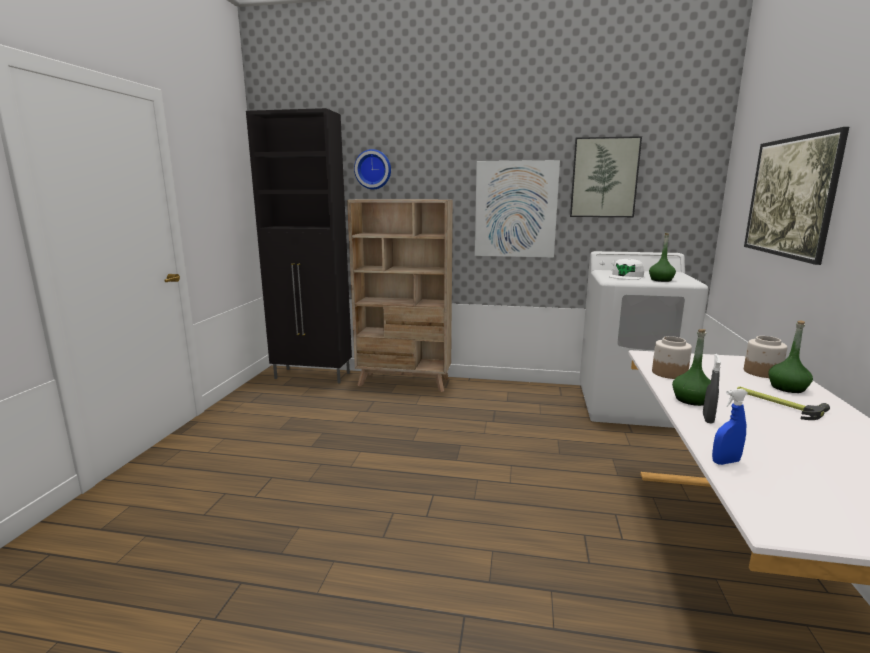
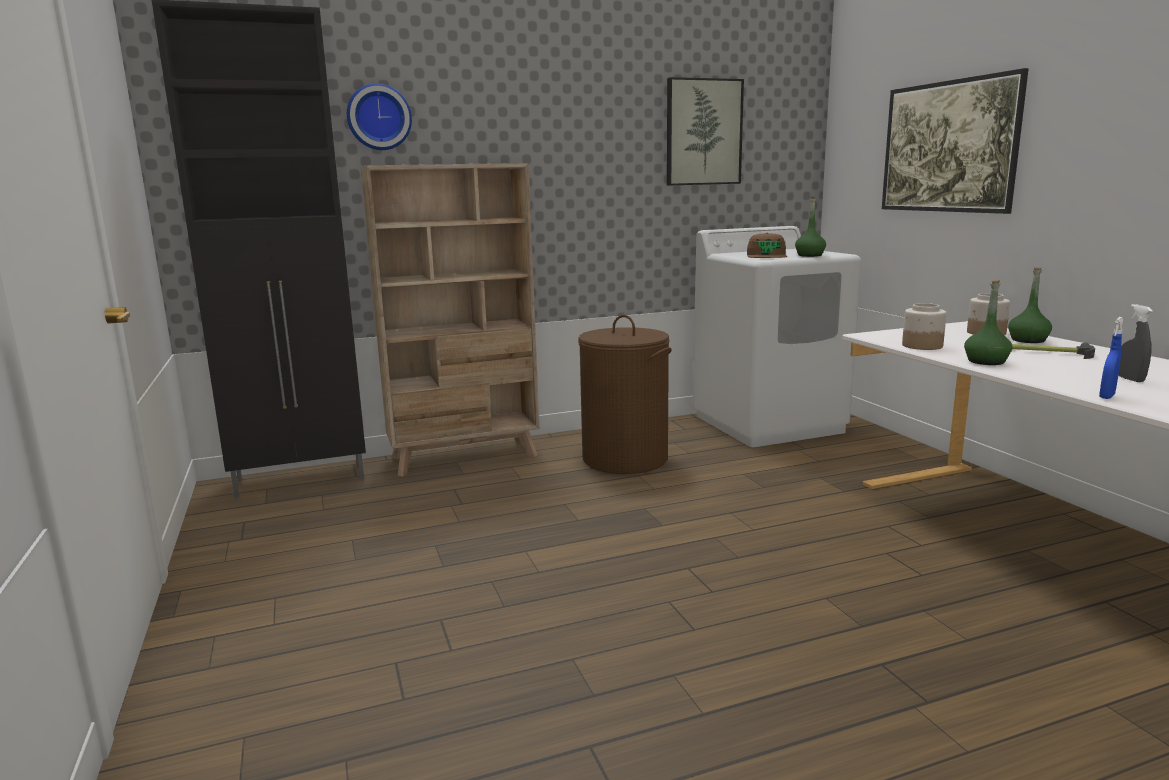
camera: 30 degrees left, 0 degrees up
picture [475,160,560,258] -> none
white cap [609,258,644,280] -> brown cap [747,233,787,258]
grey spray bottle [703,354,721,423] -> grey spray bottle moved to [1118,304,1153,382]
none -> brown laundry basket [578,315,672,474]

